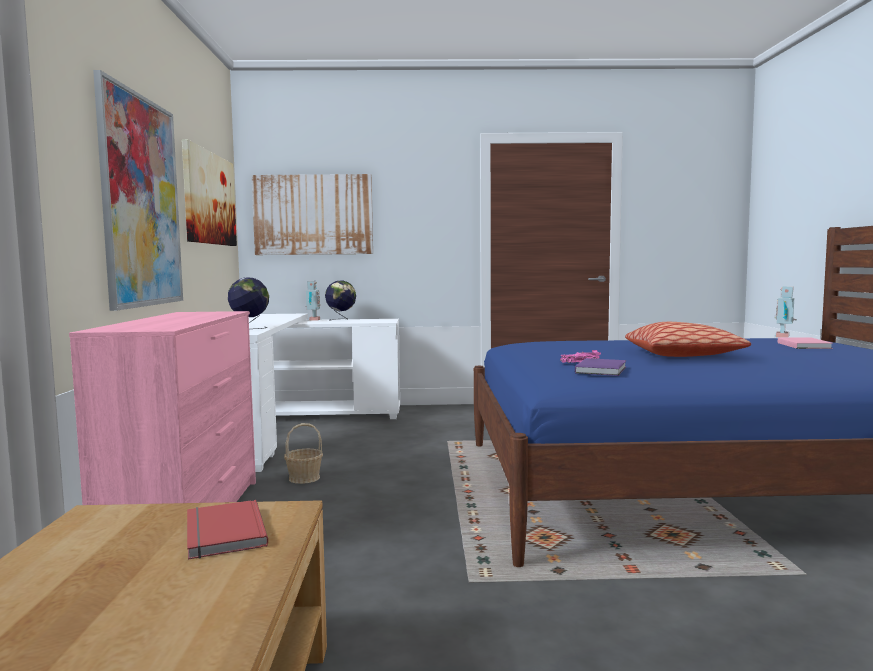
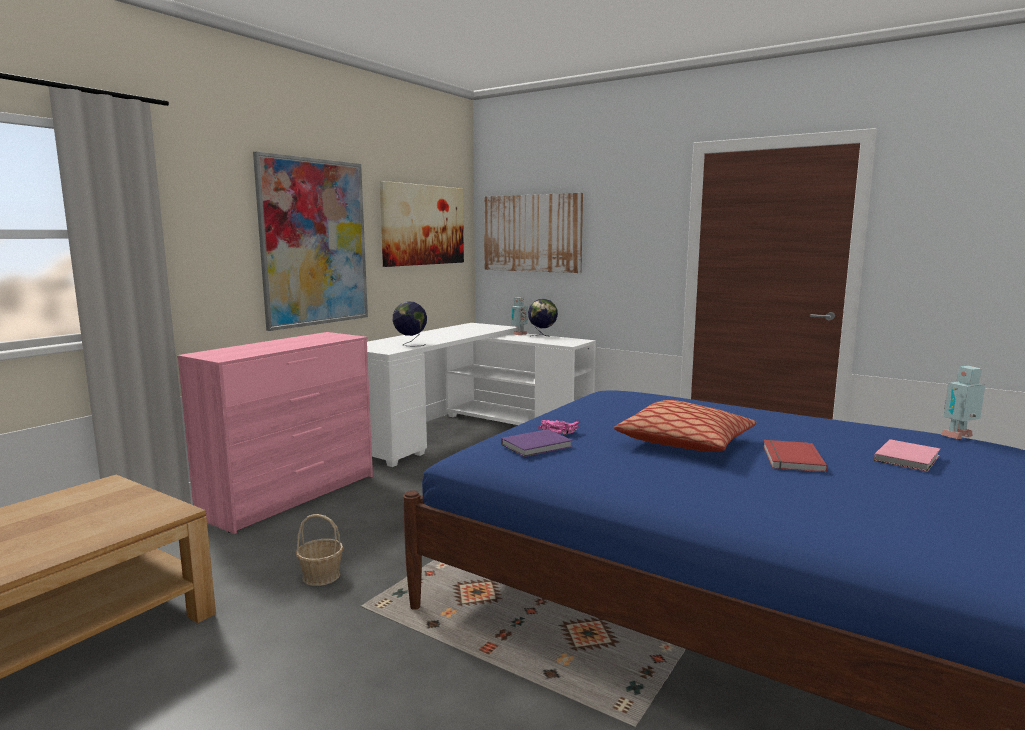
camera: 35 degrees right, 5 degrees up
red book [187,500,268,560] -> red book moved to [763,440,828,472]
basket [284,423,323,484] -> basket moved to [296,514,343,586]

